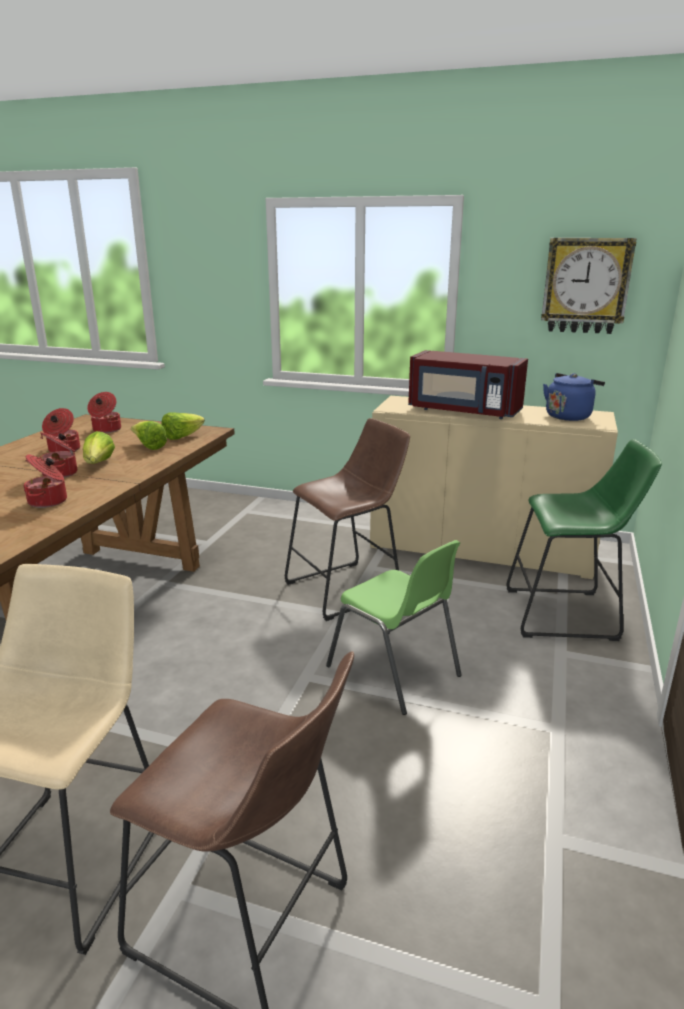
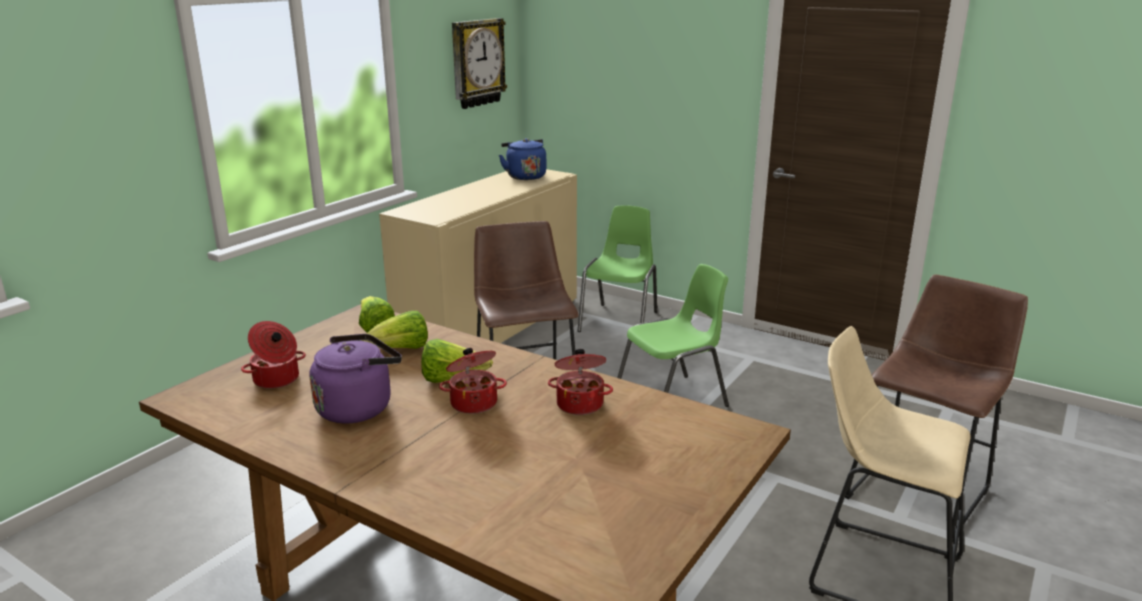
camera: 75 degrees left, 0 degrees up
cooking pot [42,408,80,452] -> purple kettle [309,334,402,424]
red microwave [408,350,528,419] -> none
green stool [506,439,662,641] -> green chair [578,205,657,332]

